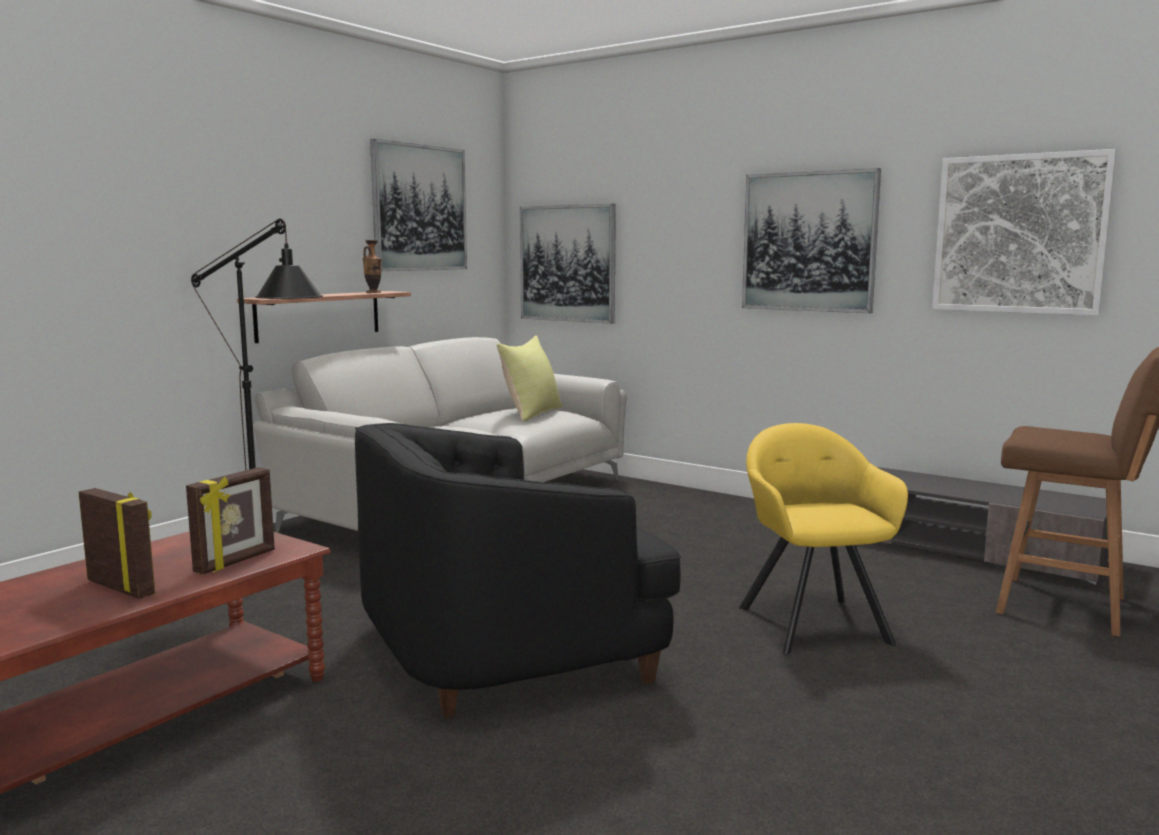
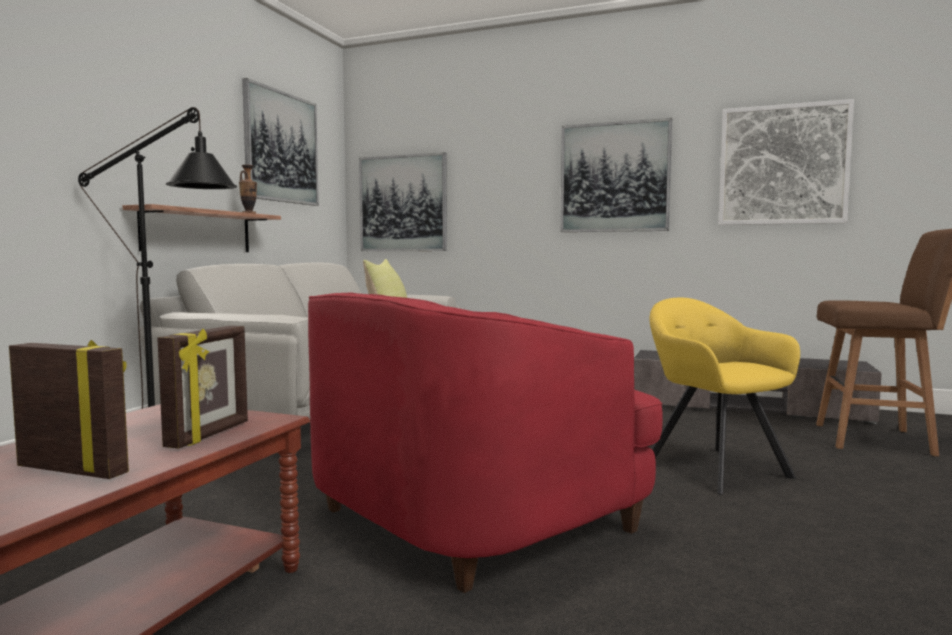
camera: 15 degrees left, 5 degrees down
black armchair [355,423,681,719] -> red armchair [308,292,663,593]

